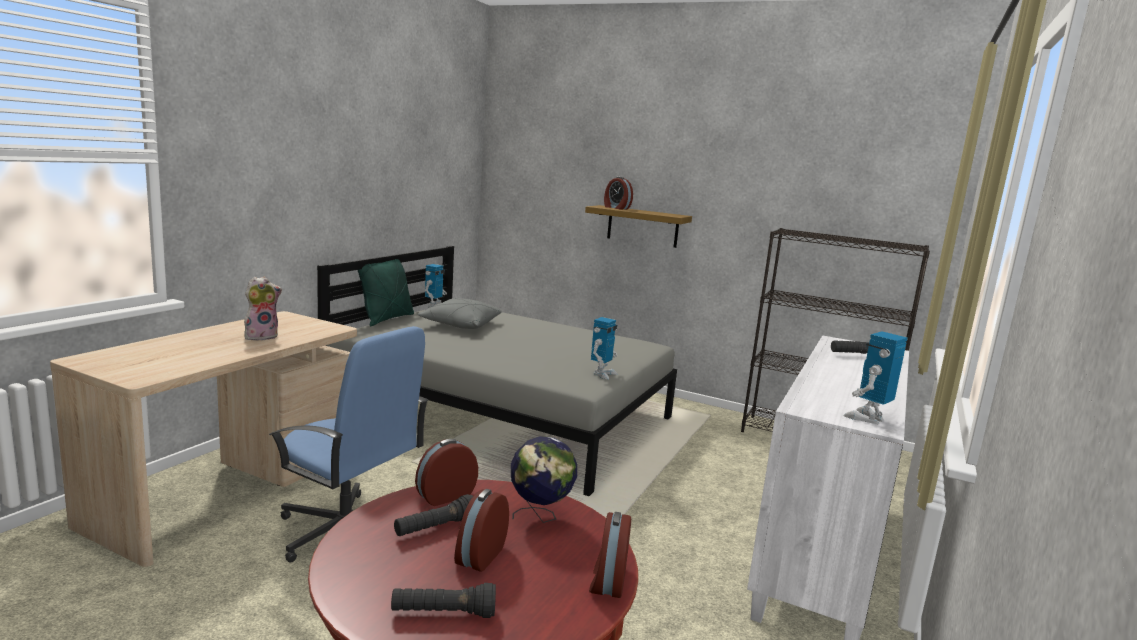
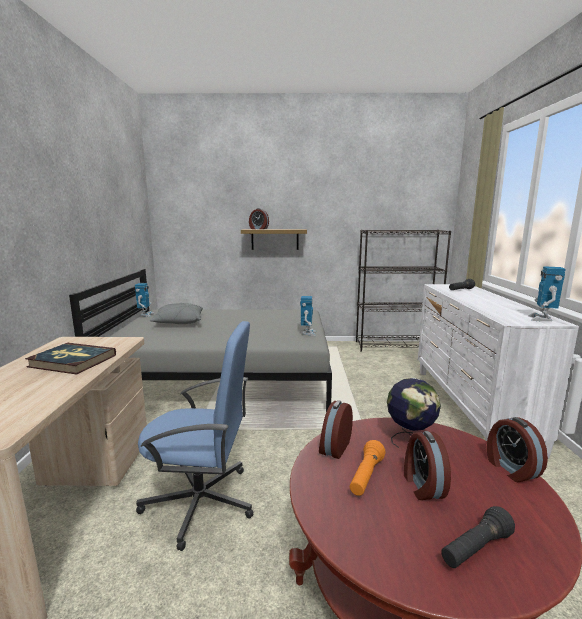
camera: 25 degrees left, 0 degrees up
plush toy [244,277,282,340] -> book [25,343,116,375]
green pillow [358,259,414,326] -> none
black flashlight [394,494,473,536] -> orange flashlight [350,440,386,496]

